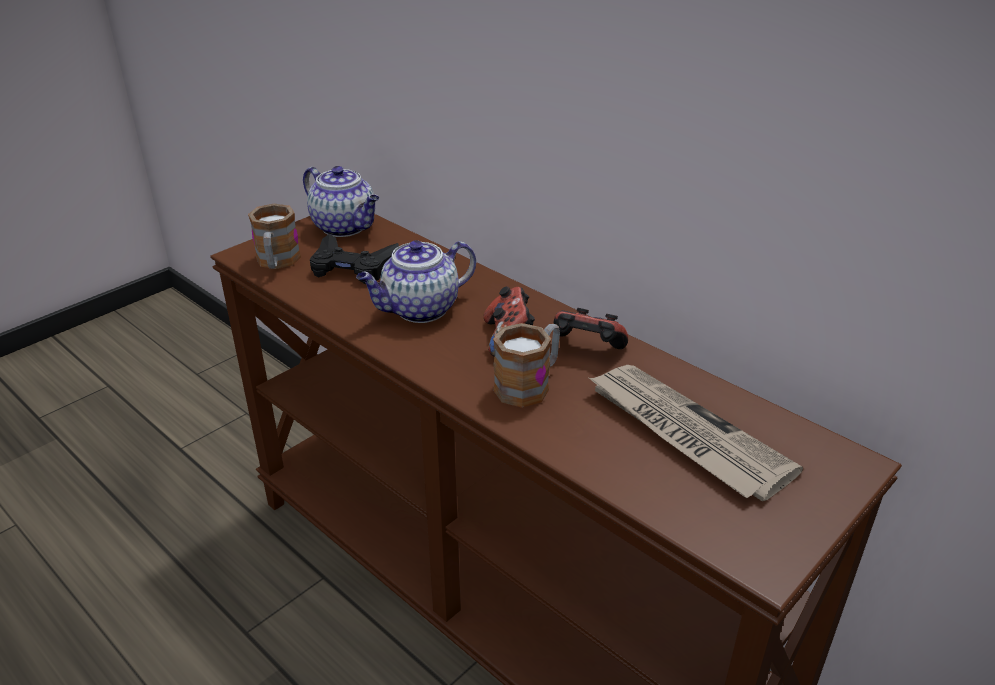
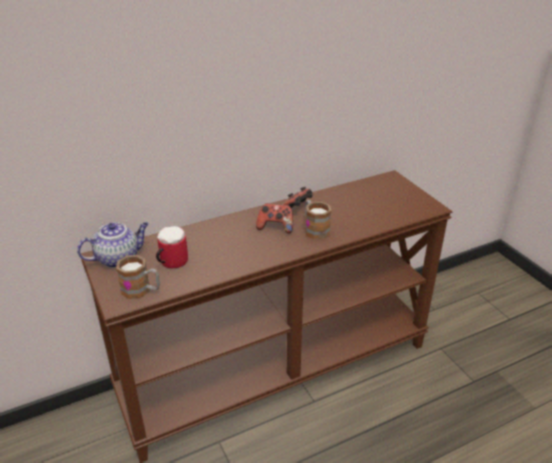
camera: 70 degrees left, 0 degrees up
black game controller [310,234,399,284] -> mug [156,226,188,268]
teapot [356,240,476,323] -> none
newspaper [589,365,803,501] -> none

